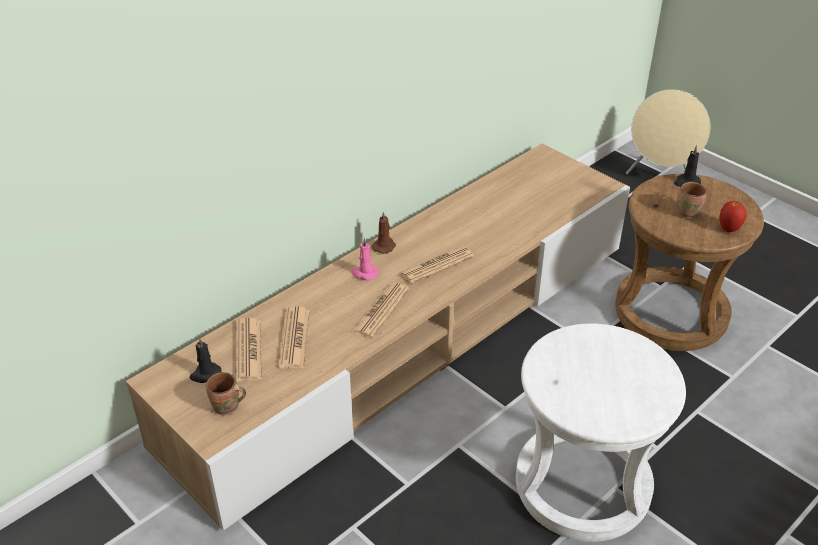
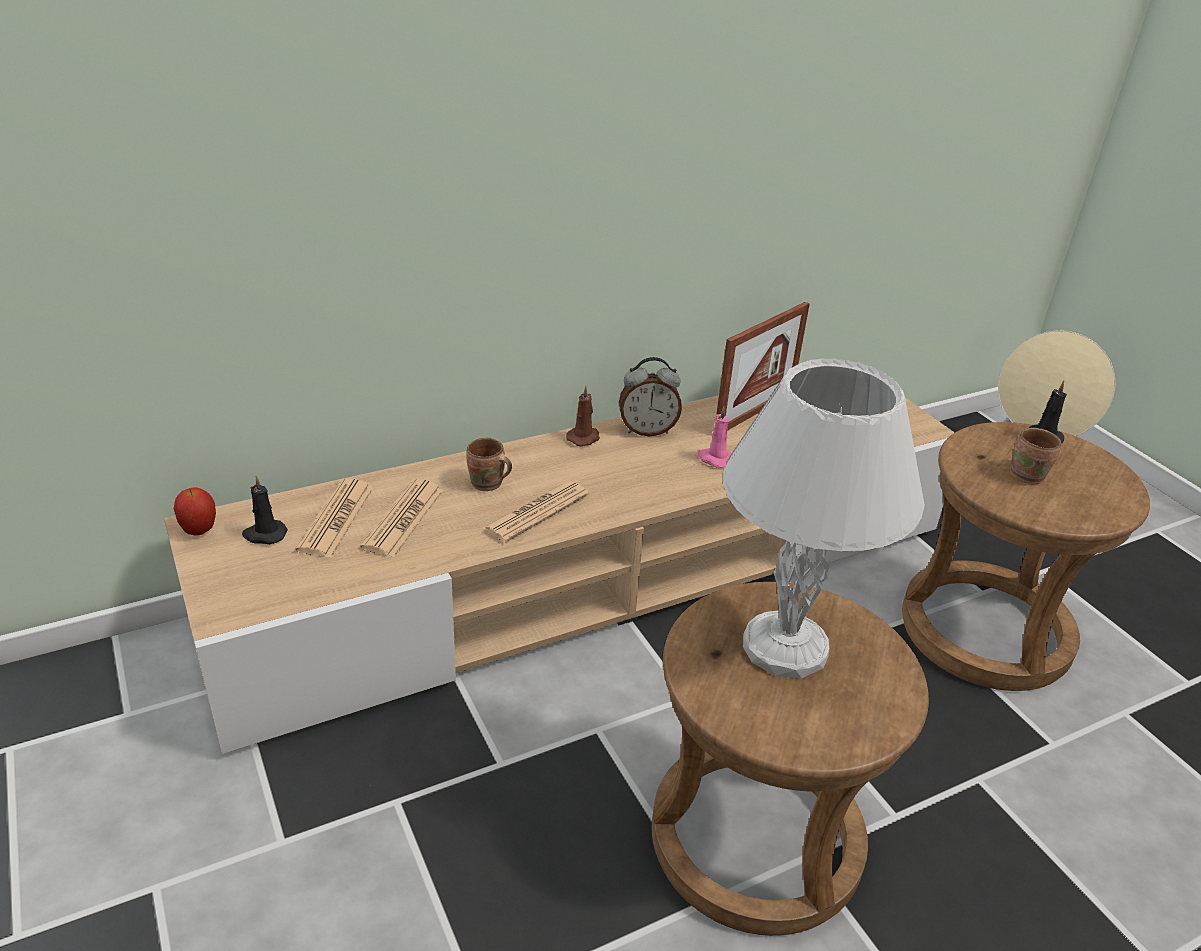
camera: 15 degrees right, 5 degrees down
brown mug [206,372,246,415] -> brown mug moved to [466,438,512,491]
pink candle [351,238,379,281] -> pink candle moved to [698,406,732,468]
newspaper [400,246,474,284] -> none
white stool [516,323,686,542] -> brown stool [651,582,929,936]
apple [719,201,747,232] -> apple moved to [174,487,216,536]
none -> alarm clock [619,357,682,436]
none -> picture frame [716,302,810,431]
none -> white table lamp [723,358,925,678]

